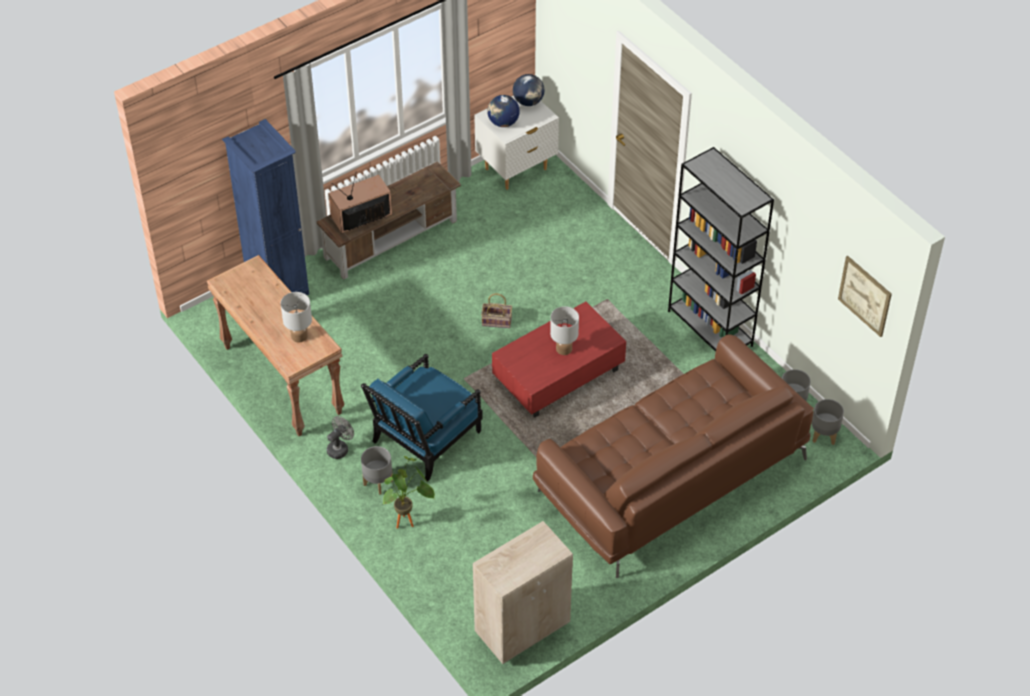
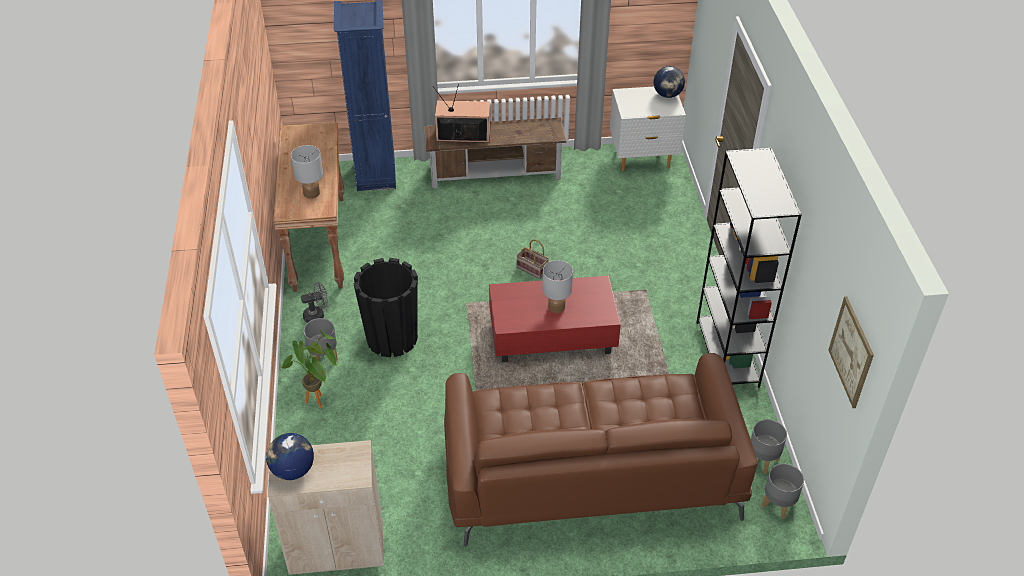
camera: 30 degrees right, 5 degrees down
blue armchair [361,354,483,481] -> black planter [353,258,418,357]
globe [487,95,520,127] -> globe moved to [266,433,314,480]

